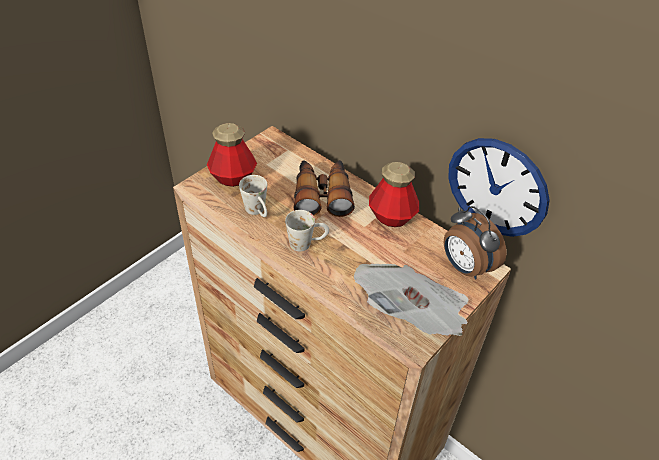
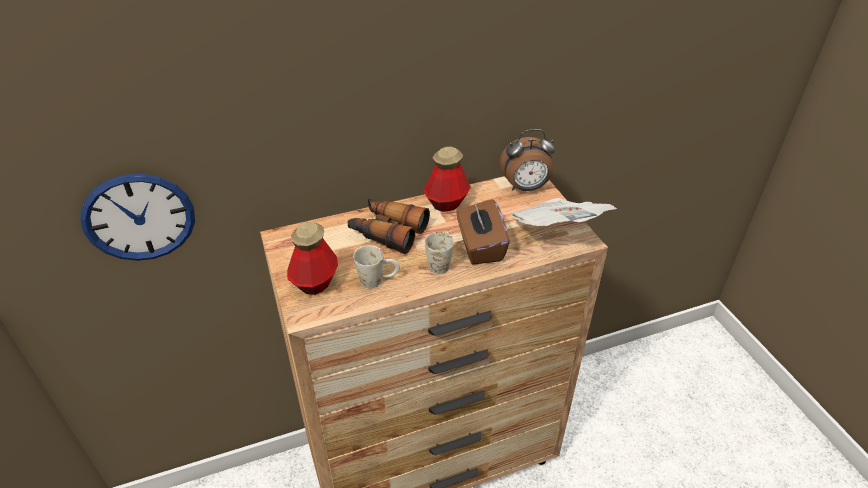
camera: 60 degrees left, 5 degrees down
wall clock [448,138,550,237] -> wall clock moved to [80,174,195,261]
none -> brown tissue box [457,199,510,265]

